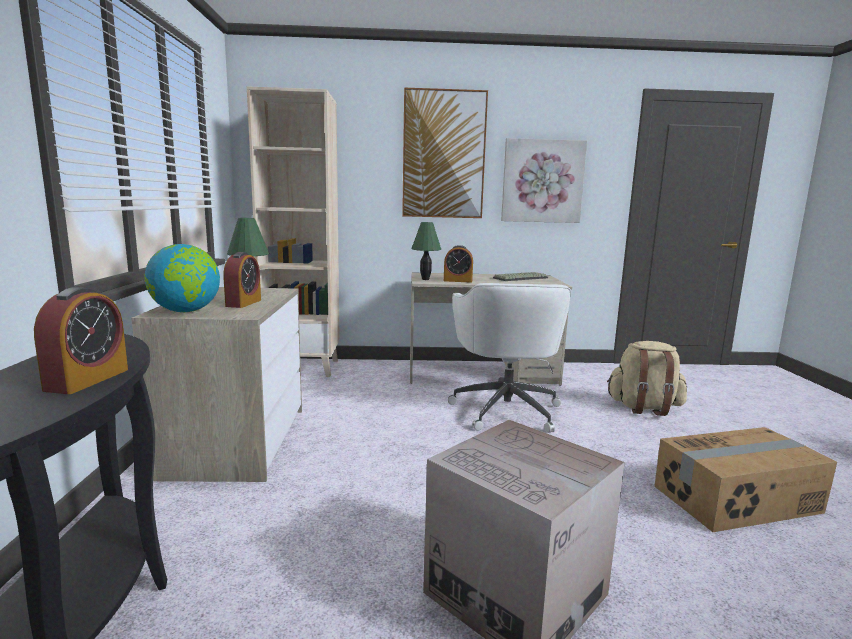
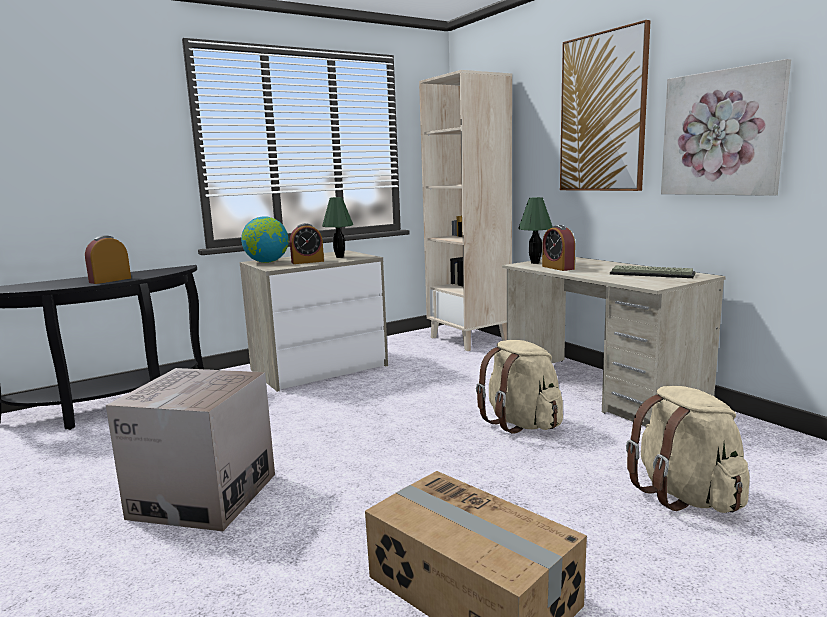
camera: 60 degrees right, 0 degrees up
alarm clock [34,287,128,394] -> alarm clock turned 150 degrees clockwise [85,235,131,284]
white office chair [448,283,571,433] -> beige backpack [476,340,563,434]

